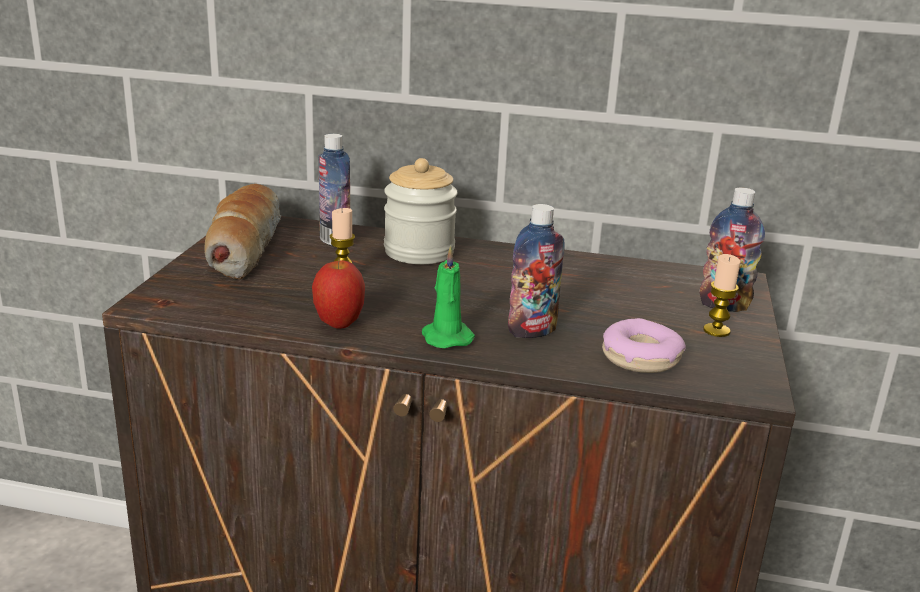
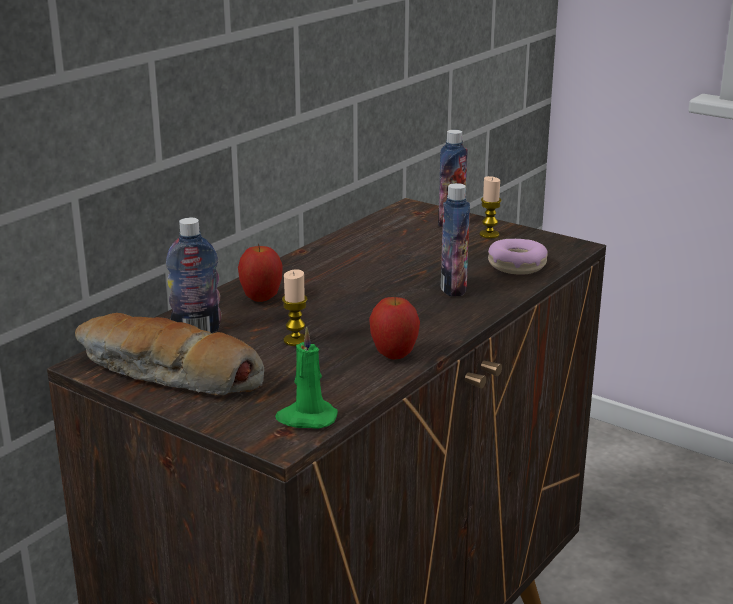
camera: 65 degrees left, 0 degrees up
jar [384,158,458,264] -> apple [238,243,283,302]
green candle [422,245,475,348] -> green candle moved to [275,327,338,429]

